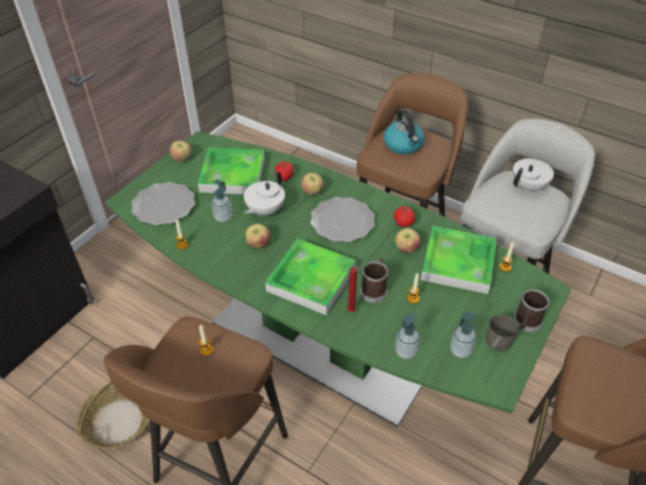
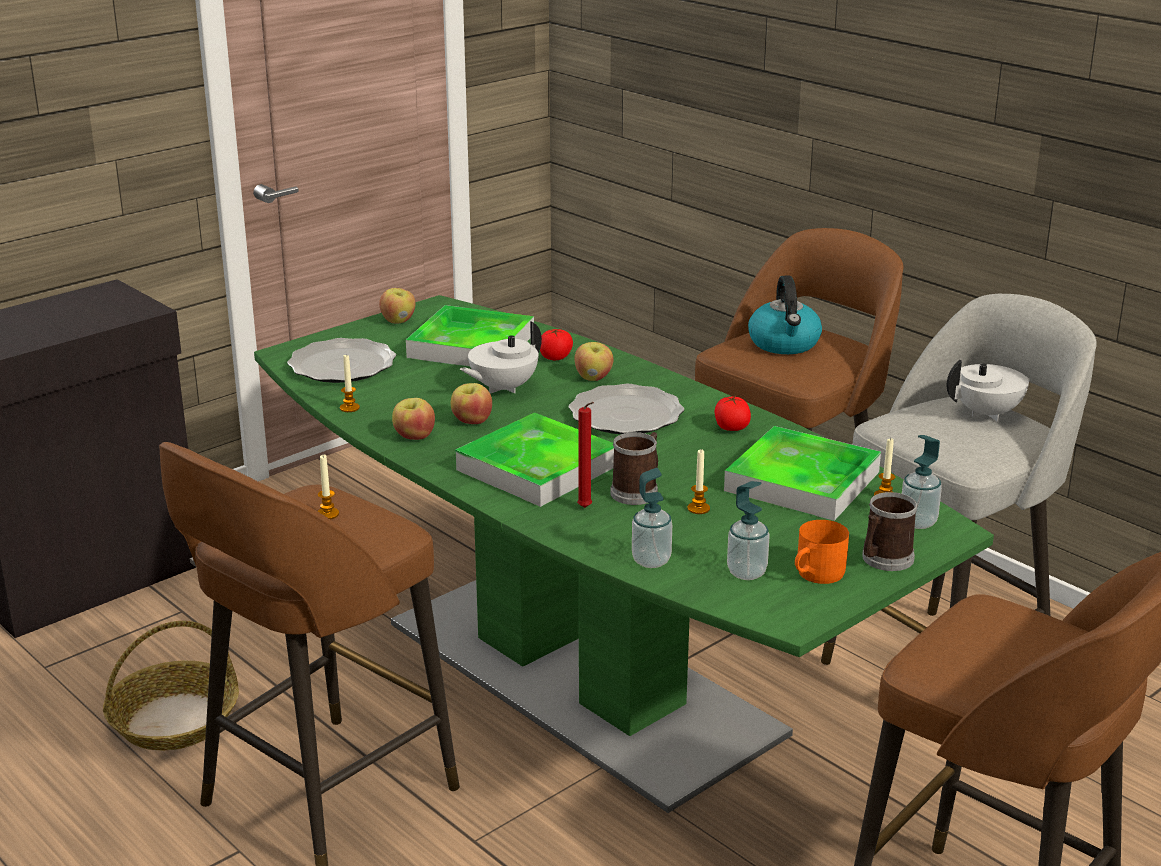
camera: 15 degrees right, 20 degrees down
soap dispenser [211,180,232,222] -> soap dispenser moved to [902,435,942,529]
apple [395,228,420,253] -> apple moved to [392,398,435,440]
grey mug [486,314,518,352] -> orange mug [795,520,849,584]

